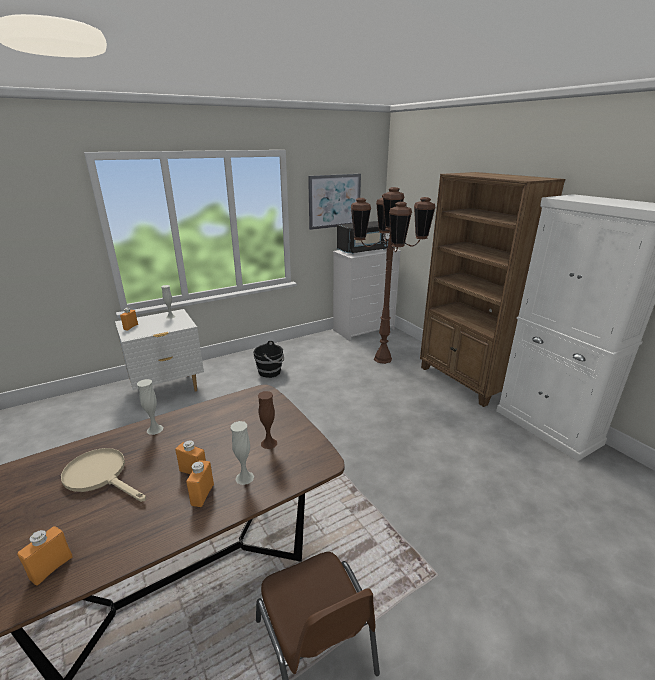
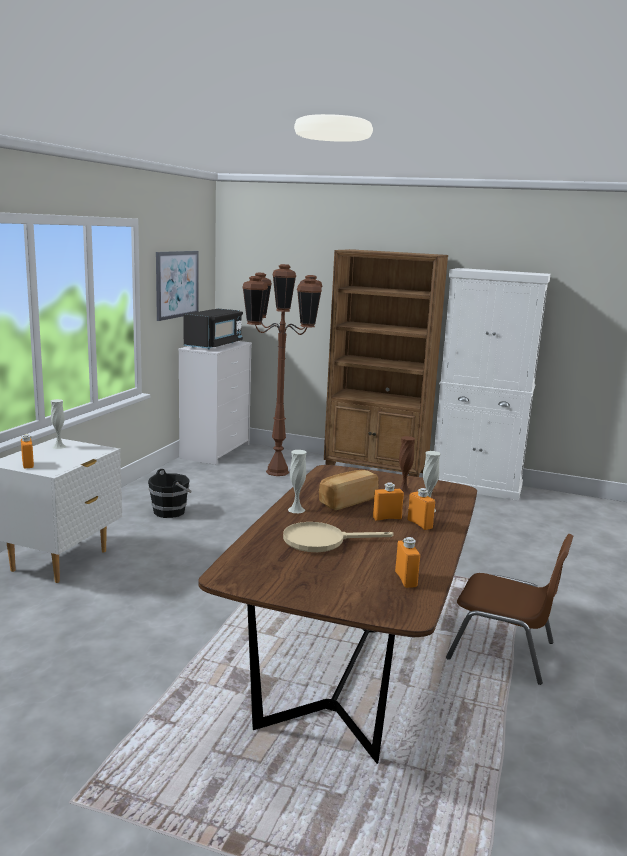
camera: 40 degrees left, 10 degrees down
none -> bread [319,470,379,510]

